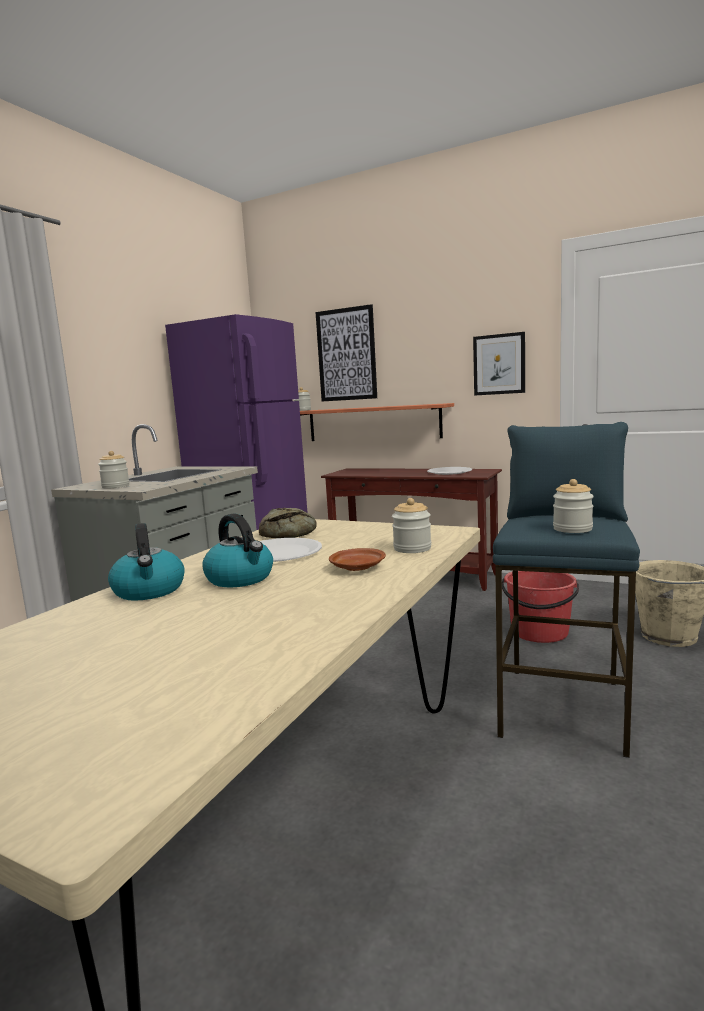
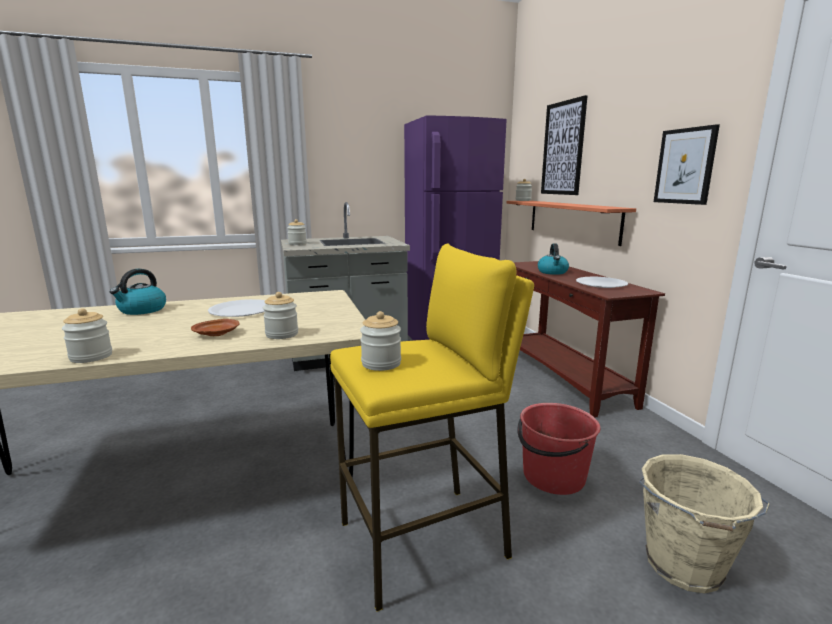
camera: 45 degrees right, 5 degrees up
kettle [202,513,273,587] -> kettle moved to [538,243,569,275]
bread [259,508,316,538] -> none
blue stool [493,422,640,758] -> yellow stool [330,244,534,612]
none -> jar [62,308,112,363]

